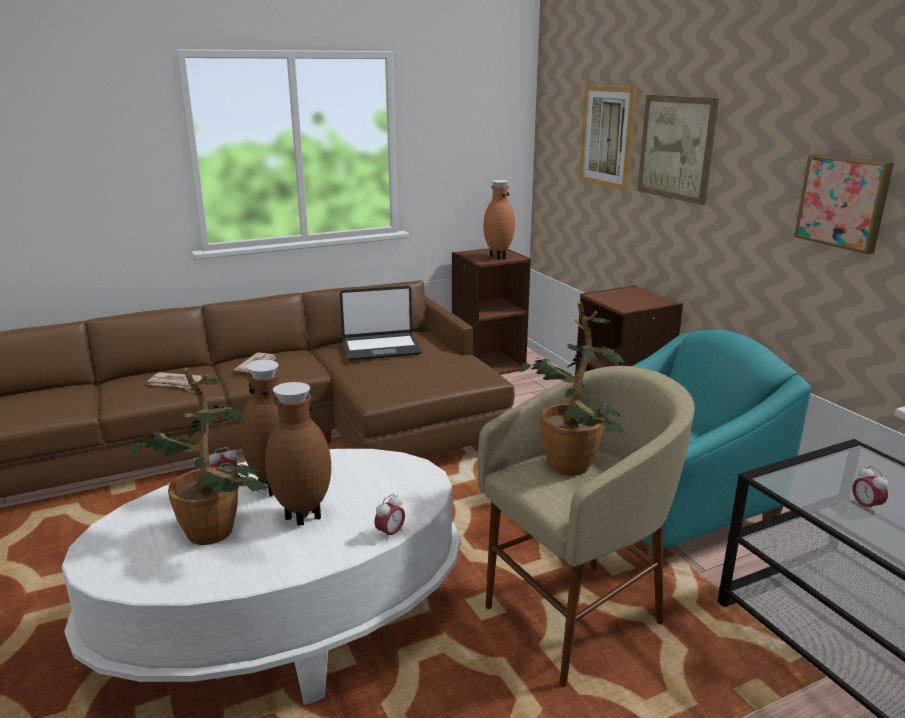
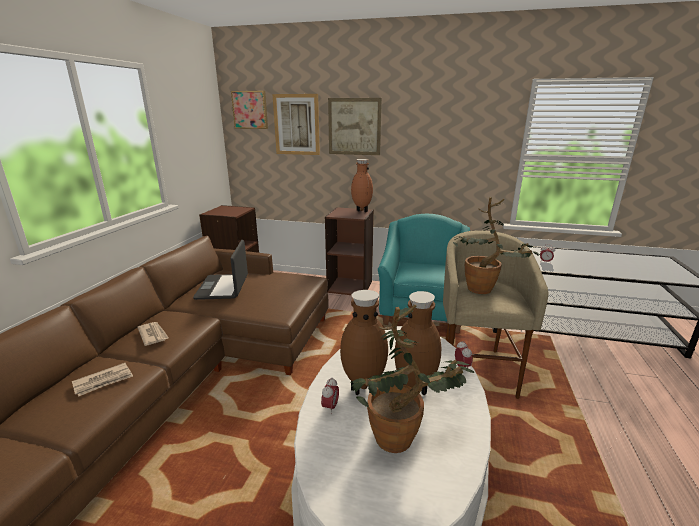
camera: 50 degrees left, 0 degrees up
laptop [340,286,422,361] -> laptop turned 150 degrees clockwise [193,240,248,300]
brown vase [483,180,515,260] -> brown vase moved to [351,159,373,212]
picture [794,154,894,254] -> picture moved to [231,91,268,129]

